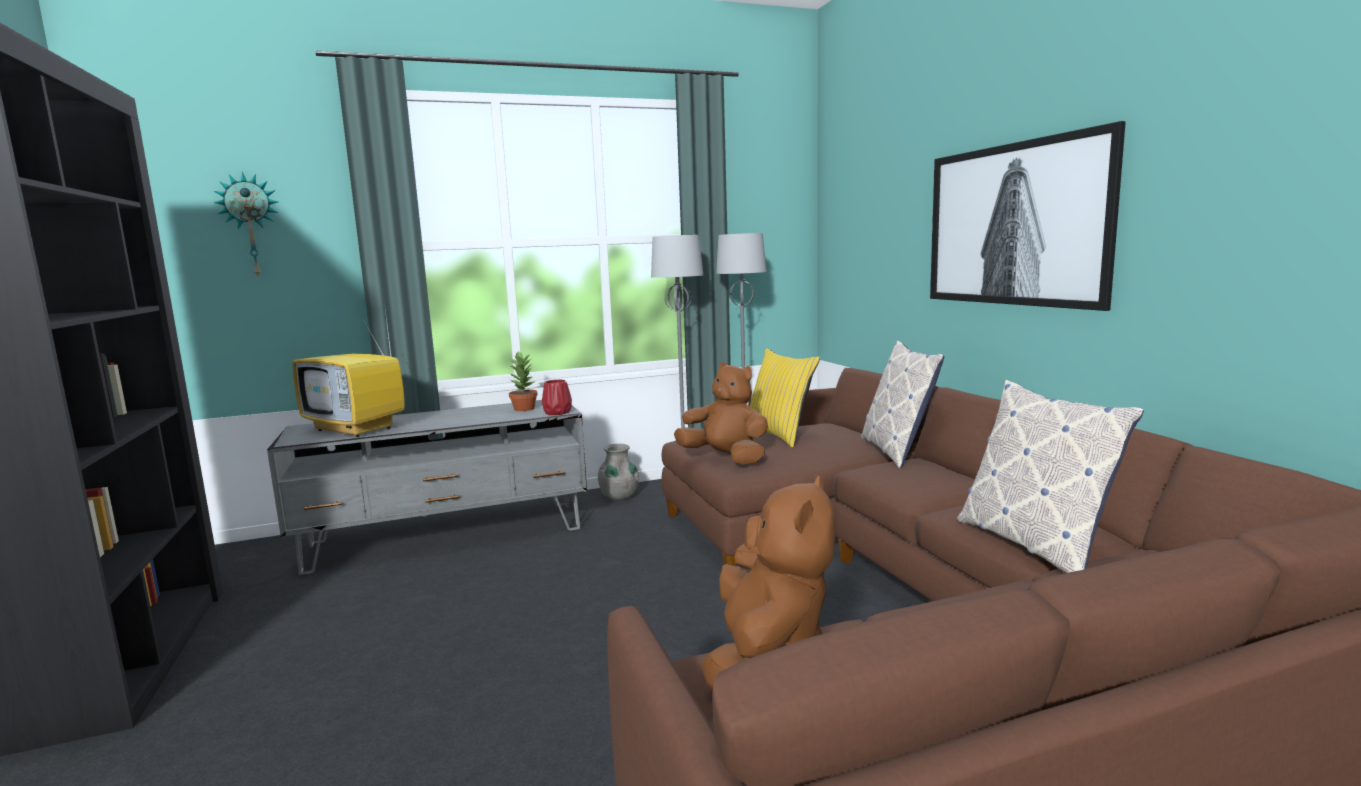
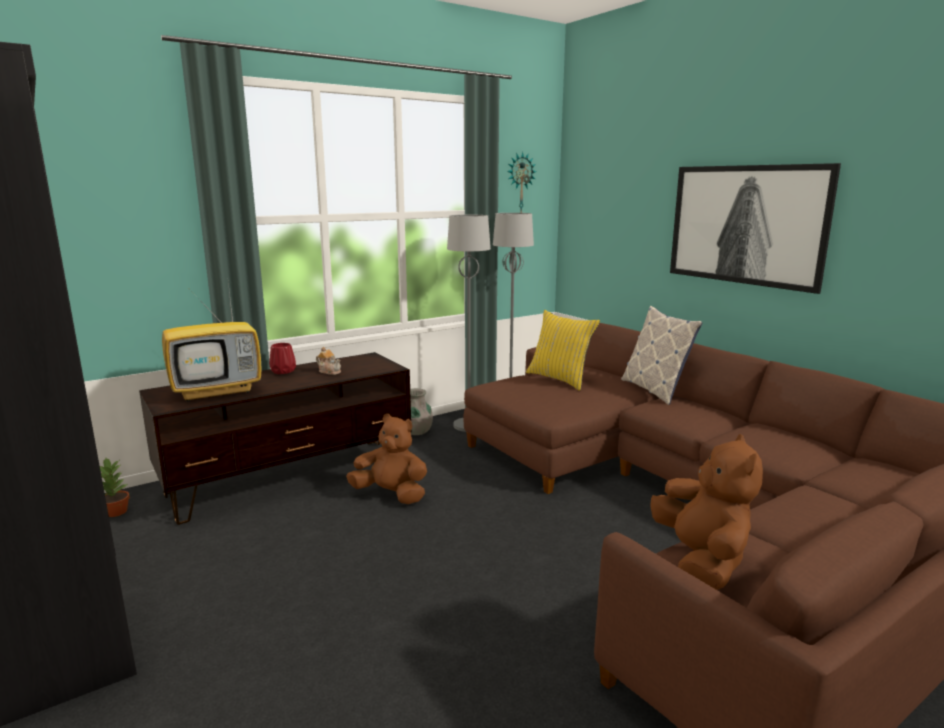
camera: 15 degrees left, 5 degrees up
wall clock [213,172,279,278] -> wall clock moved to [507,152,536,213]
grey tv stand [267,400,587,575] -> brown tv stand [139,352,411,525]
television [293,302,404,437] -> television turned 45 degrees counterclockwise [162,283,262,402]
potted plant [509,351,538,411] -> potted plant moved to [100,458,130,517]
red vase [542,380,572,415] -> red vase moved to [269,343,296,374]
brown plush toy [674,362,768,465] -> brown plush toy moved to [346,414,427,504]
pillow [957,380,1144,573] -> none
none -> teapot [316,347,341,375]

